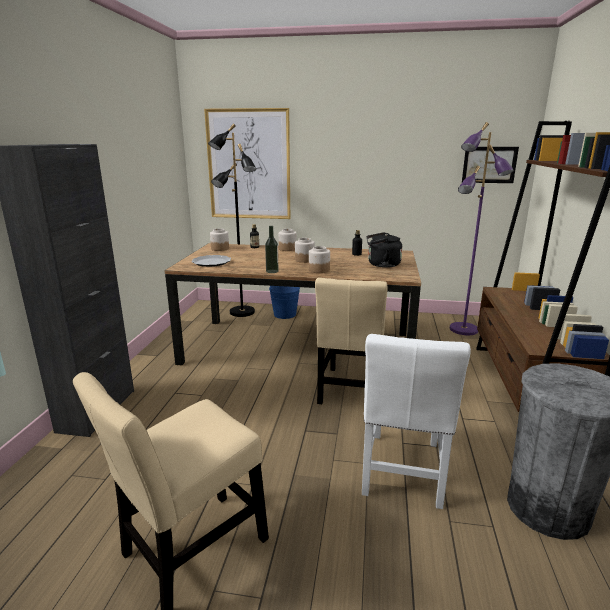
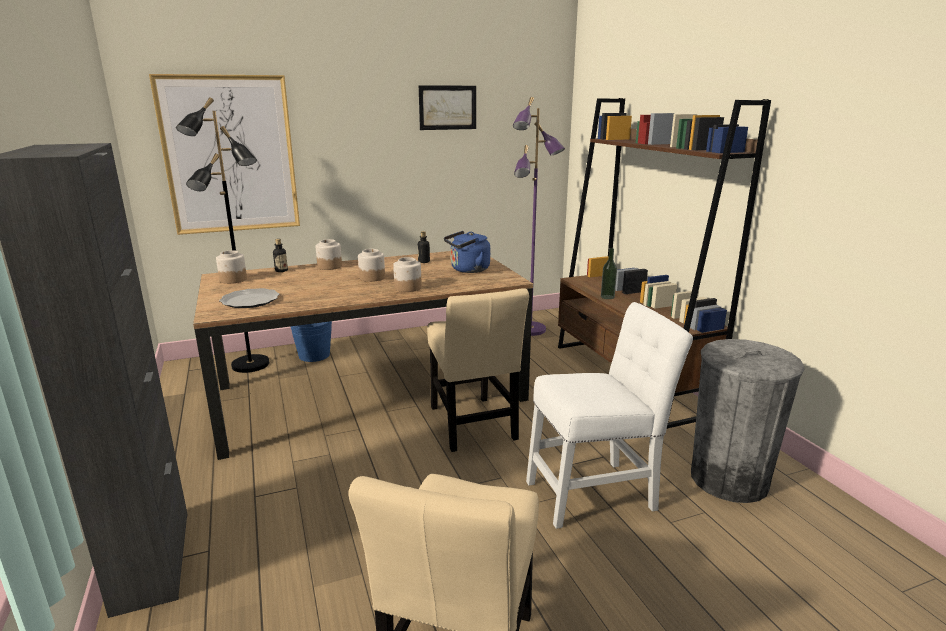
camera: 30 degrees left, 0 degrees up
bottle [265,226,279,273] -> bottle moved to [601,248,617,299]
white chair [362,334,471,509] -> white chair turned 90 degrees counterclockwise [526,302,693,529]
black kettle [367,232,402,268] -> blue kettle [444,231,490,273]
picture [462,147,519,183] -> picture moved to [419,85,476,130]

